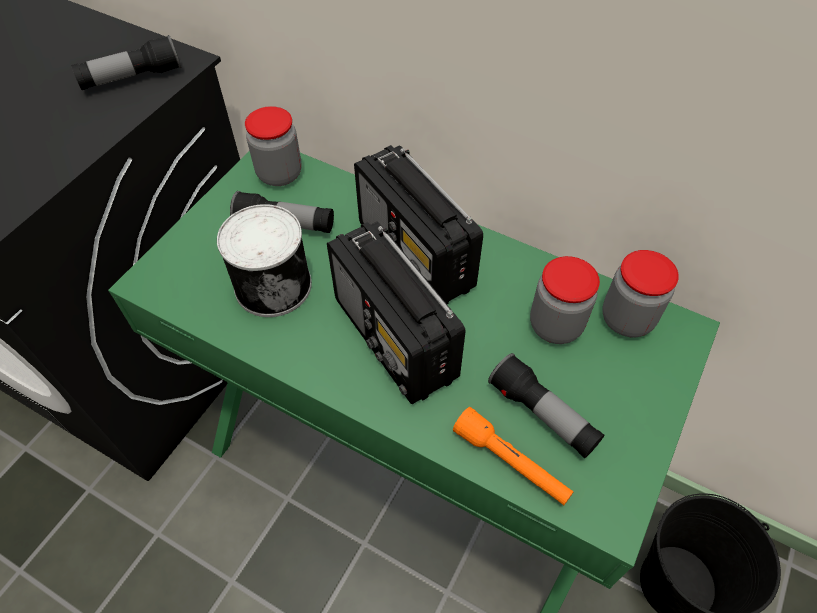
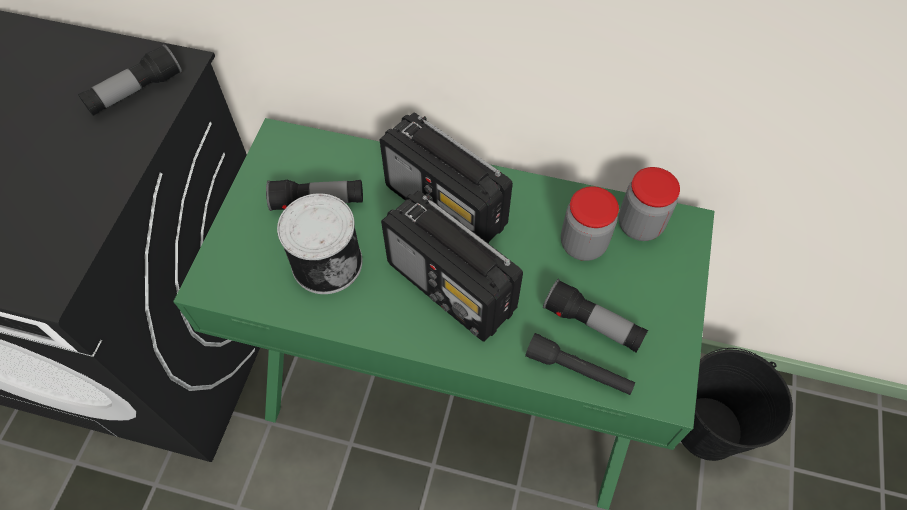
camera: 15 degrees left, 5 degrees up
jar [245,106,302,186] -> none
orange flashlight [453,407,574,505] -> black flashlight [525,333,635,395]

